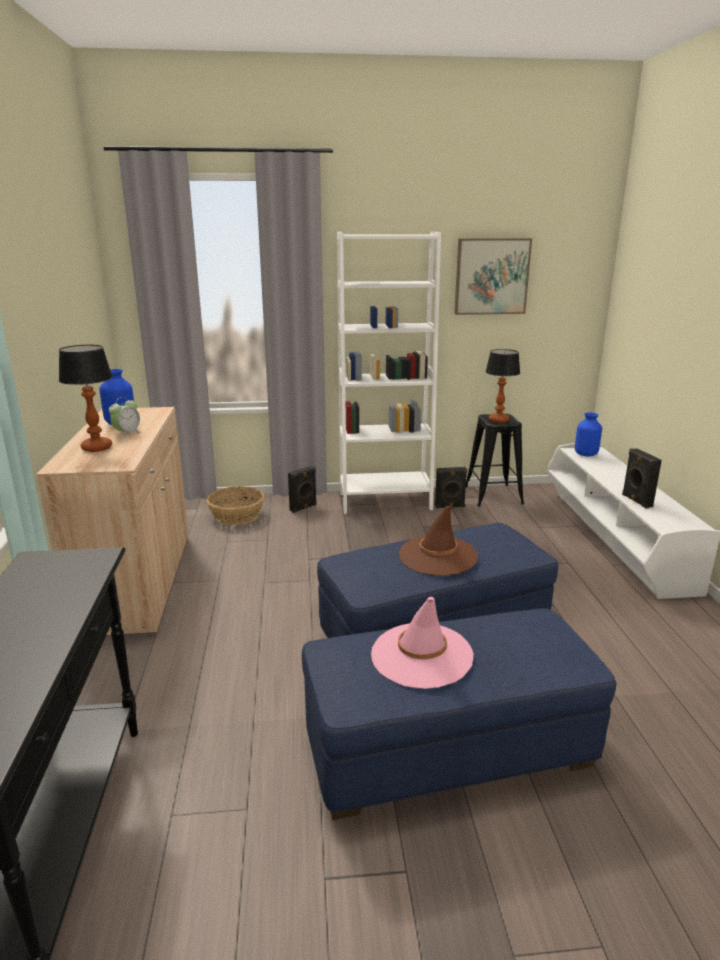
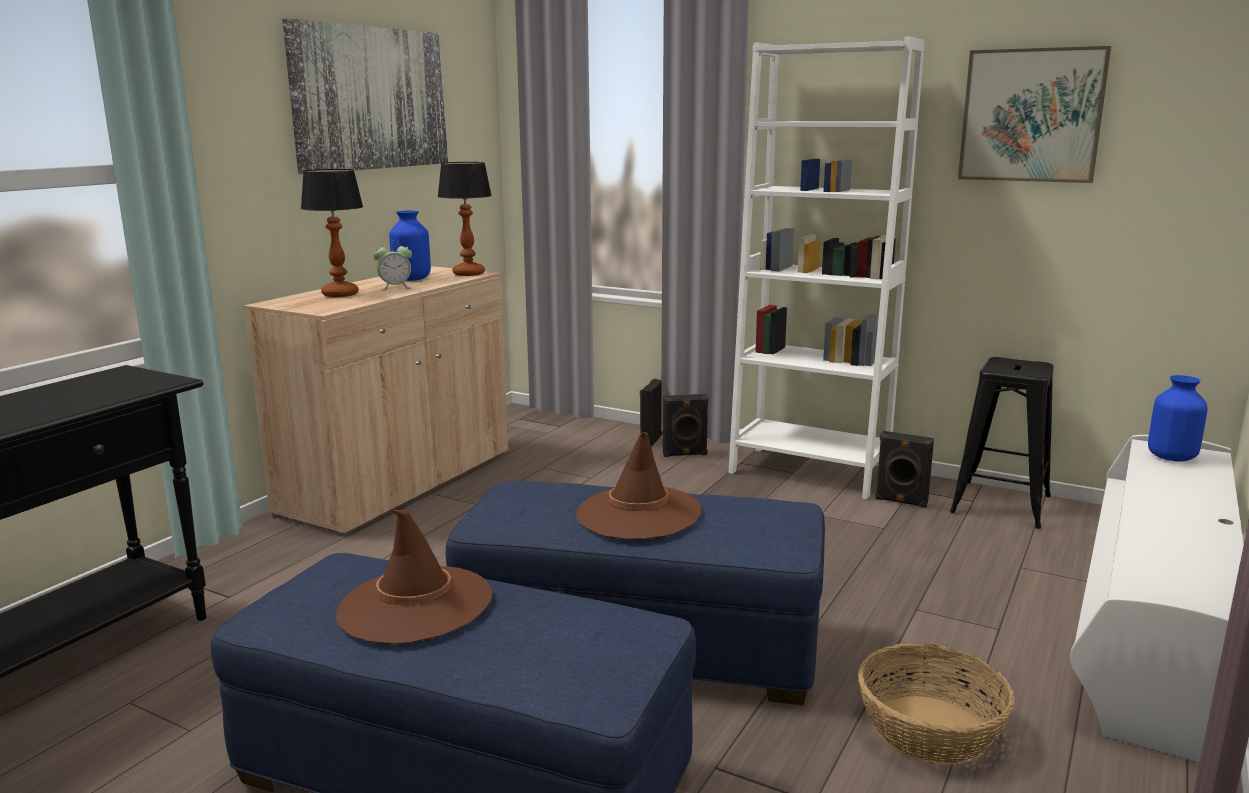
camera: 35 degrees right, 5 degrees down
basket [207,486,264,525] -> basket moved to [858,643,1015,765]
pink hat [371,597,473,689] -> brown hat [336,510,492,644]
table lamp [485,349,520,423] -> table lamp moved to [438,162,492,276]
black speaker [622,448,662,509] -> black speaker moved to [640,379,663,447]
none -> picture [282,19,448,174]

